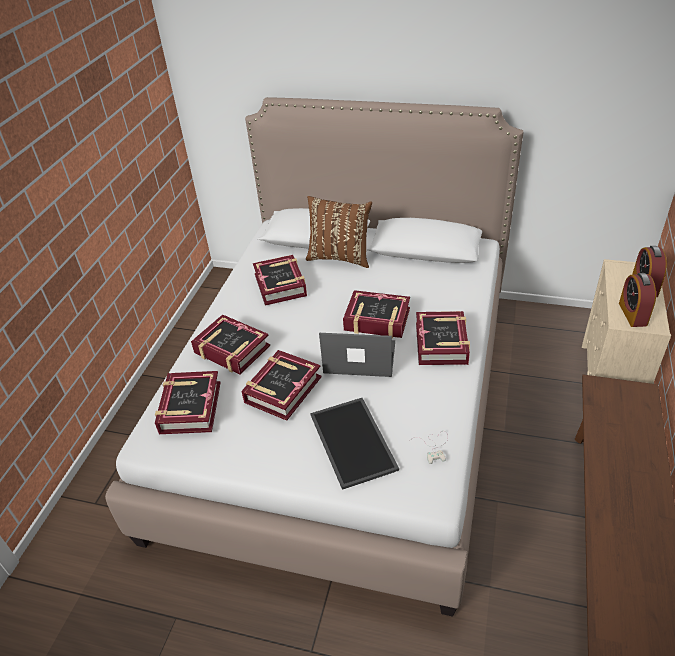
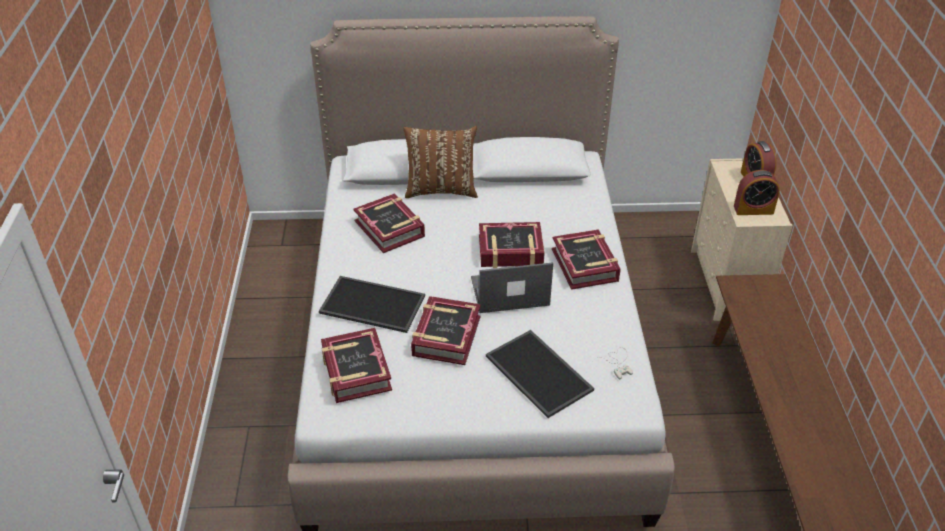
camera: 20 degrees left, 0 degrees up
book [191,314,270,374] -> tray [319,276,425,333]
alarm clock [619,273,656,327] -> alarm clock turned 75 degrees counterclockwise [734,170,780,215]

